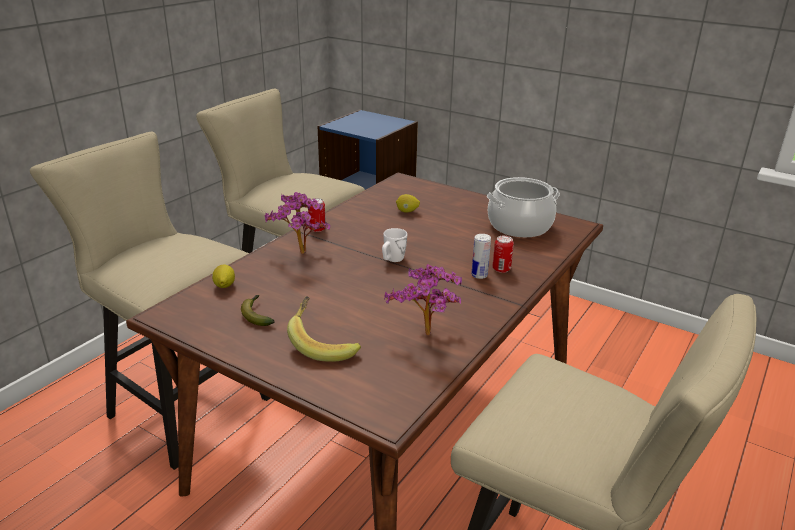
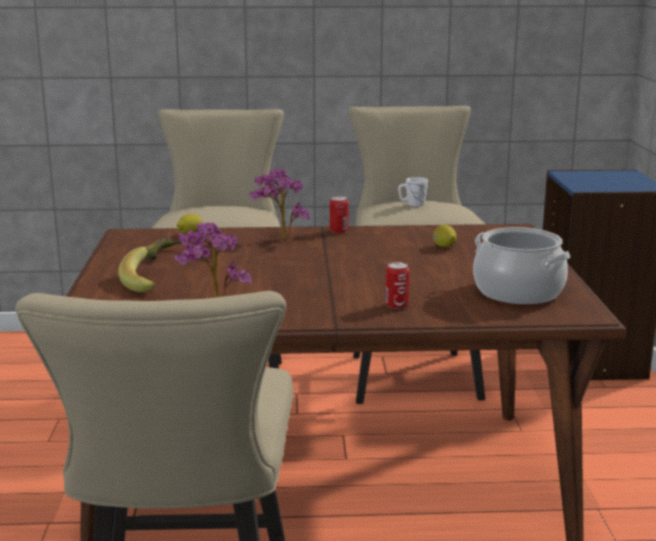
camera: 55 degrees right, 10 degrees down
white mug [382,228,407,262] -> white mug moved to [398,177,428,207]
can [471,234,491,279] -> none

